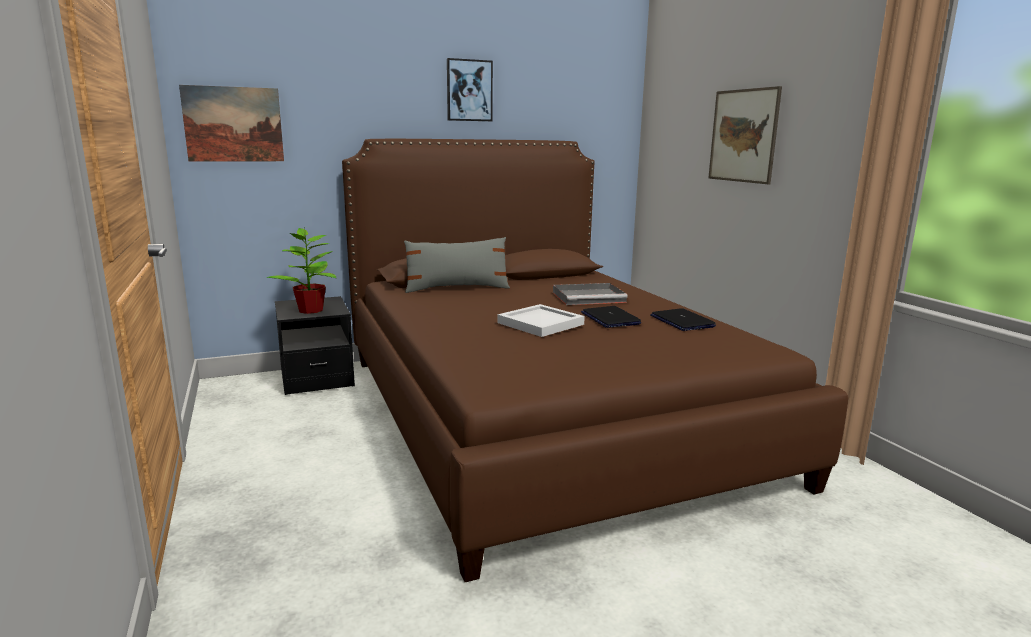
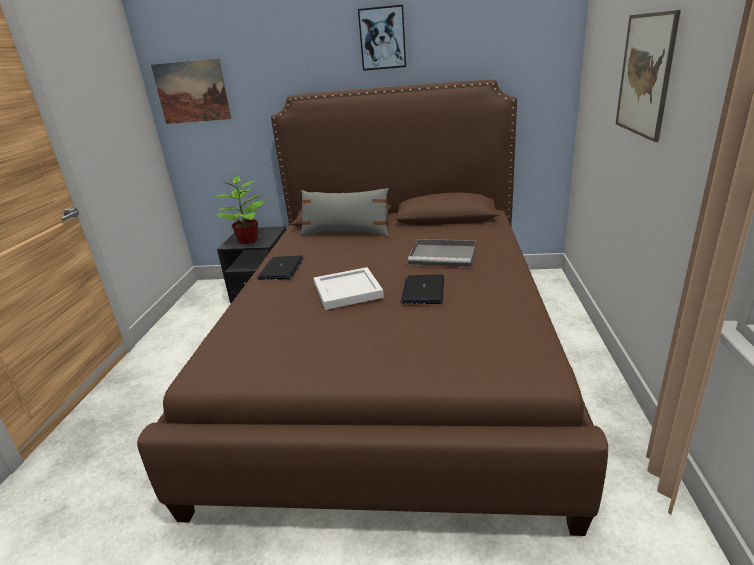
camera: 30 degrees right, 10 degrees up
laptop [650,308,716,331] -> laptop moved to [257,256,303,280]

